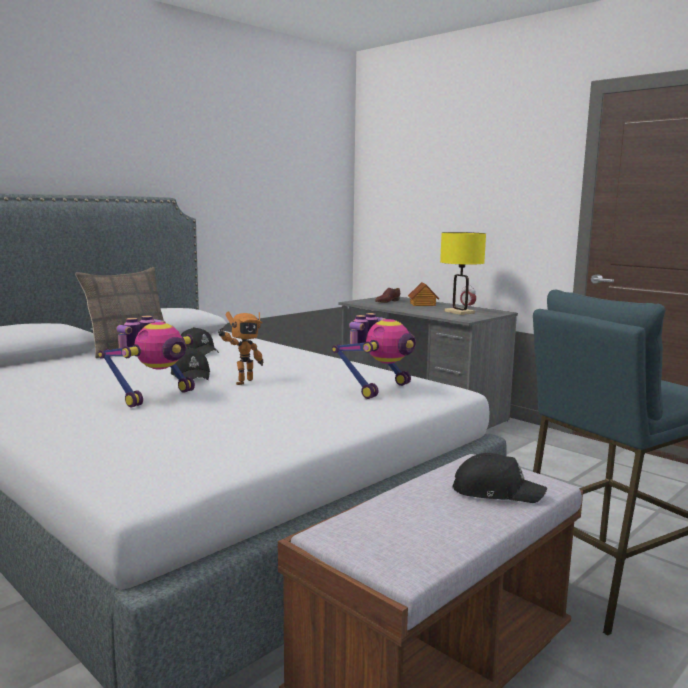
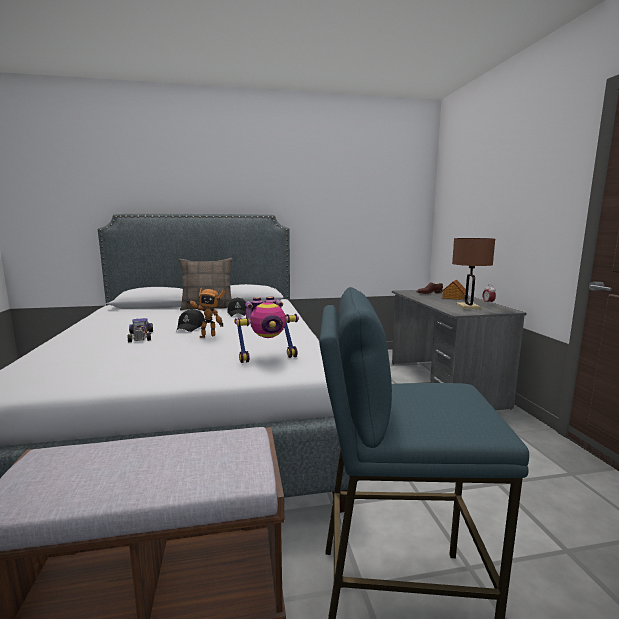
camera: 35 degrees right, 0 degrees up
toy robot [98,315,195,408] -> toy car [128,318,153,342]
yellow table lamp [440,232,486,315] -> brown table lamp [452,238,495,309]
black cap [452,453,547,503] -> none

